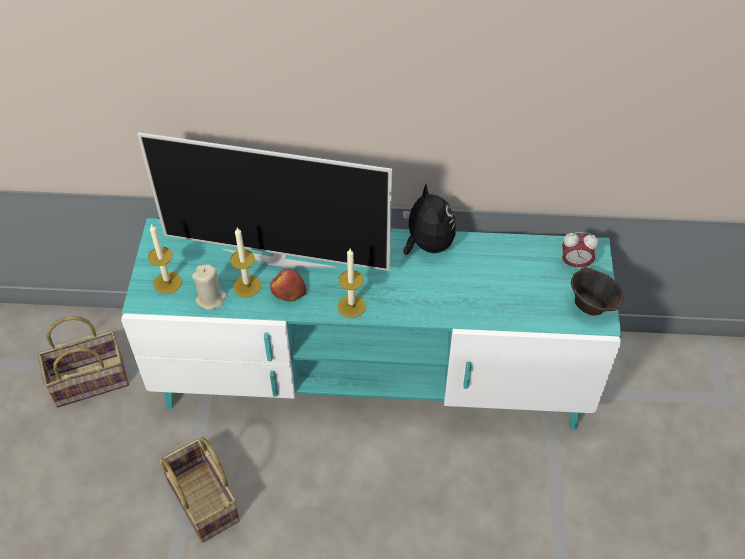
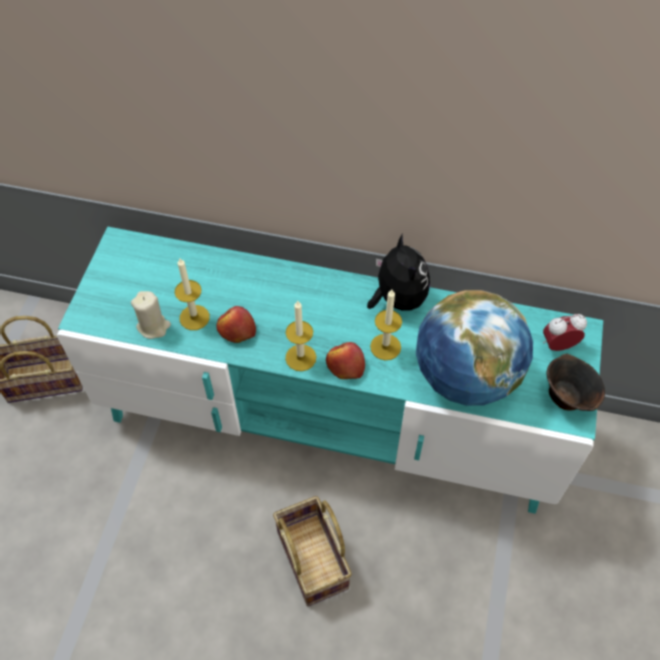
camera: 10 degrees right, 5 degrees up
television [137,132,392,271] -> none
candle [148,224,182,294] -> candle moved to [370,290,402,360]
basket [158,437,240,543] -> basket moved to [273,496,352,606]
alarm clock [562,232,599,267] -> alarm clock turned 150 degrees clockwise [543,314,587,351]
none -> apple [326,342,365,379]
none -> globe [416,290,533,406]

